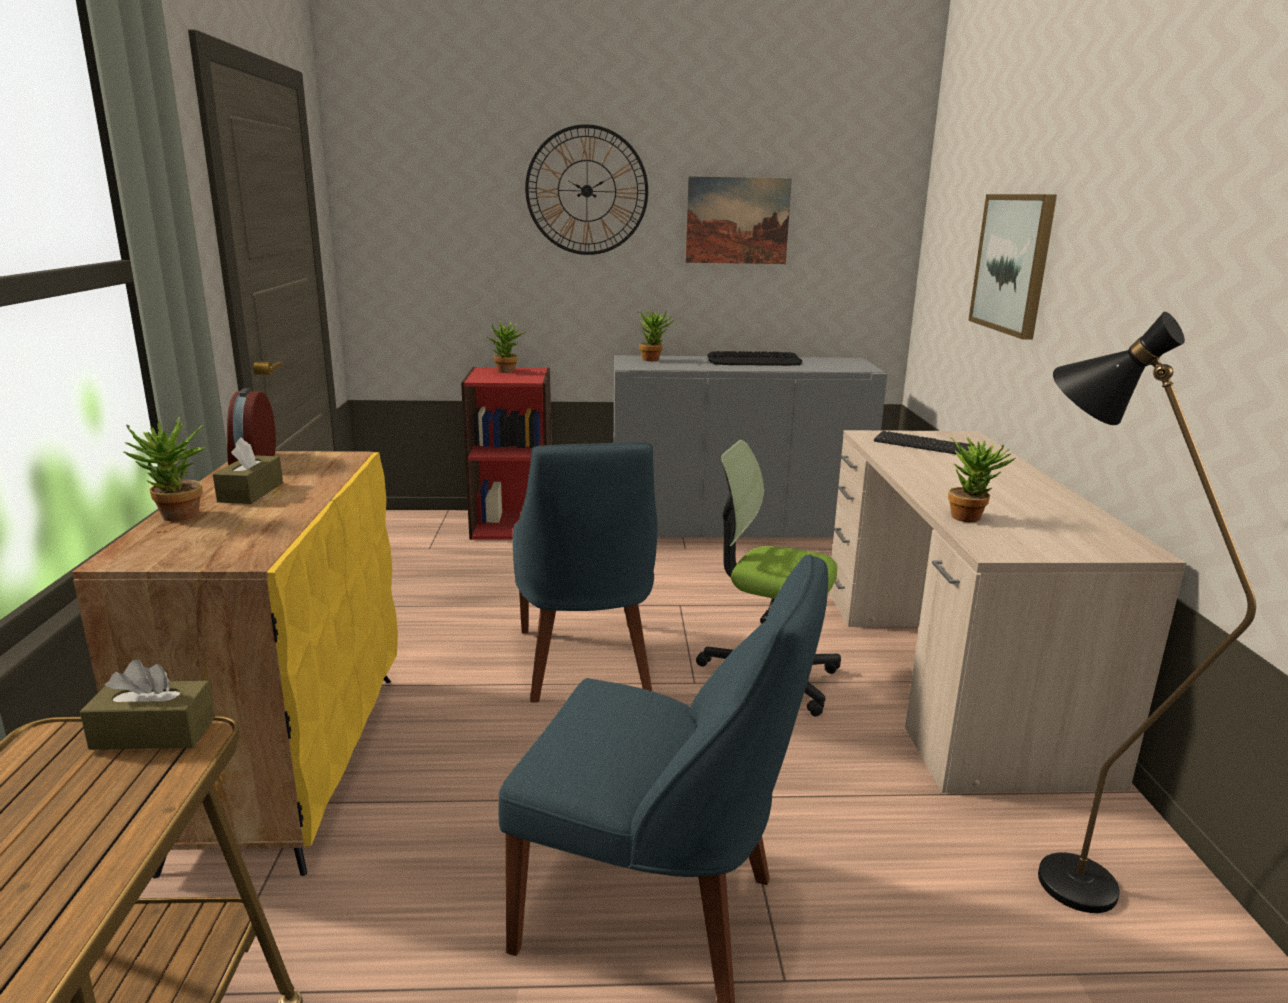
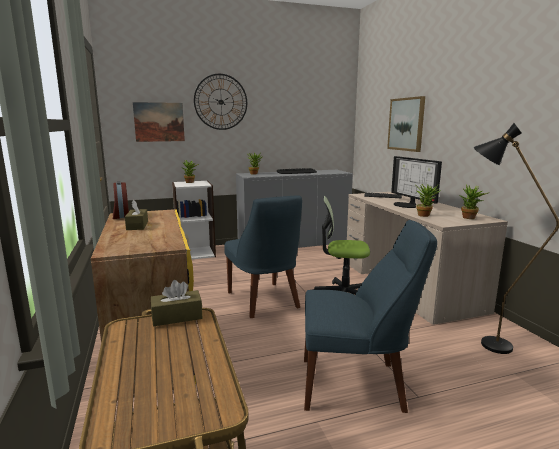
camera: 15 degrees left, 5 degrees down
potted plant [123,417,206,522] -> potted plant moved to [460,185,488,219]
red bookcase [461,367,552,540] -> white bookcase [172,180,216,259]
picture [685,176,792,264] -> picture moved to [133,102,185,142]
none -> monitor [391,156,442,208]

